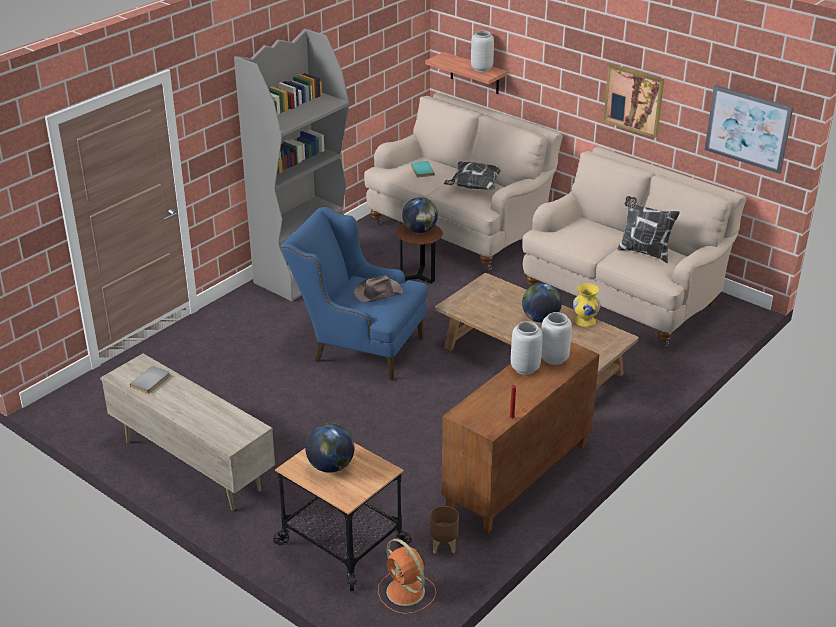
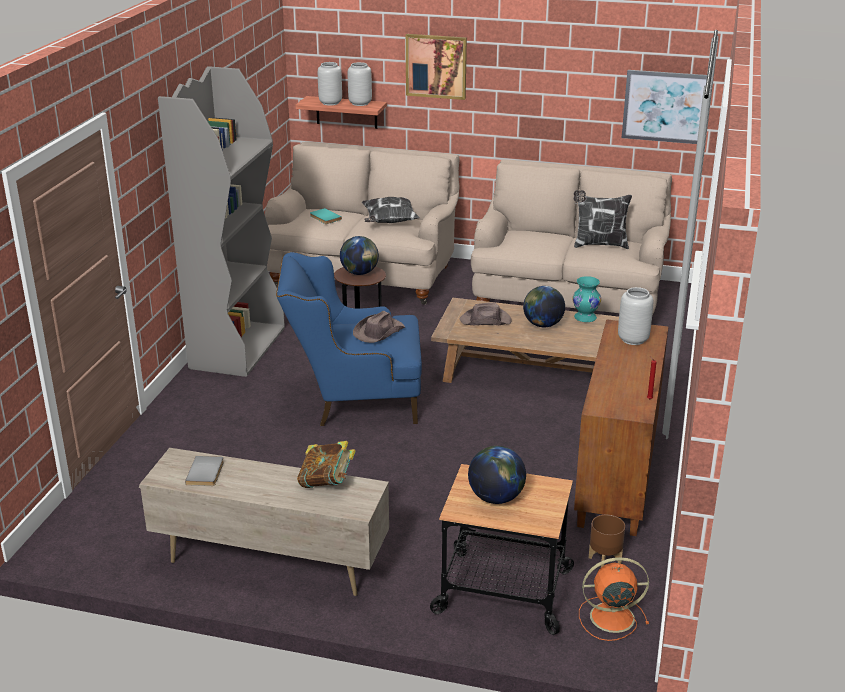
camera: 25 degrees left, 5 degrees down
orange fan [378,539,436,614] -> orange fan turned 150 degrees clockwise [579,557,649,641]
grey vase [511,321,543,375] -> grey vase moved to [318,62,342,106]
yellow vase [573,283,601,327] -> turquoise vase [572,276,601,322]
picture [603,64,664,138] -> picture moved to [406,34,467,100]
none -> book [297,441,356,488]
none -> brown hat [460,302,512,325]

